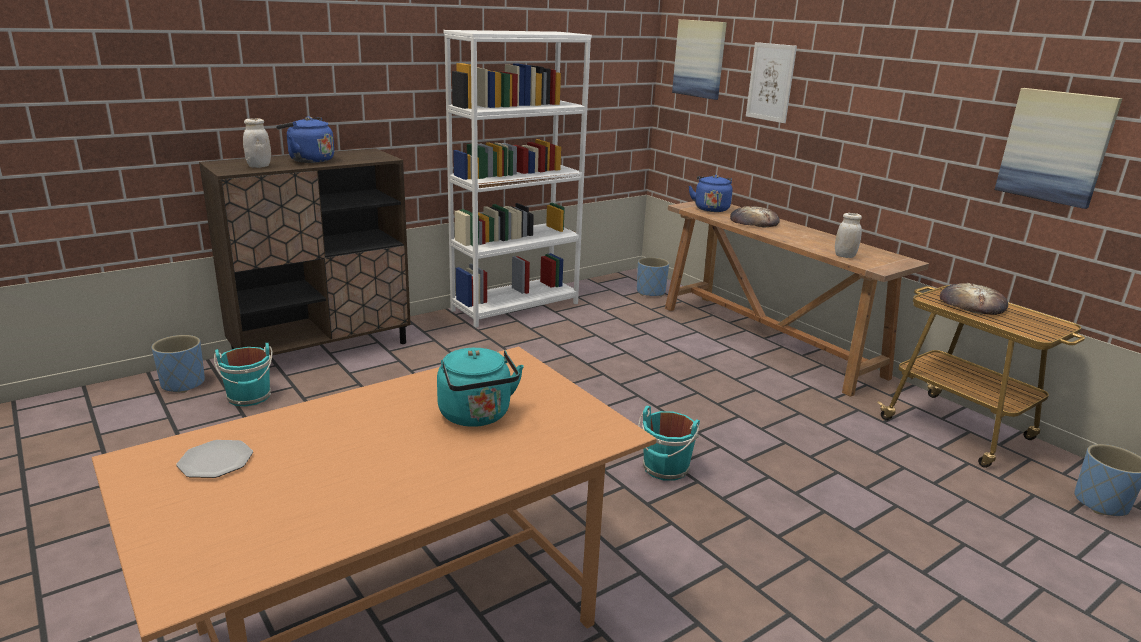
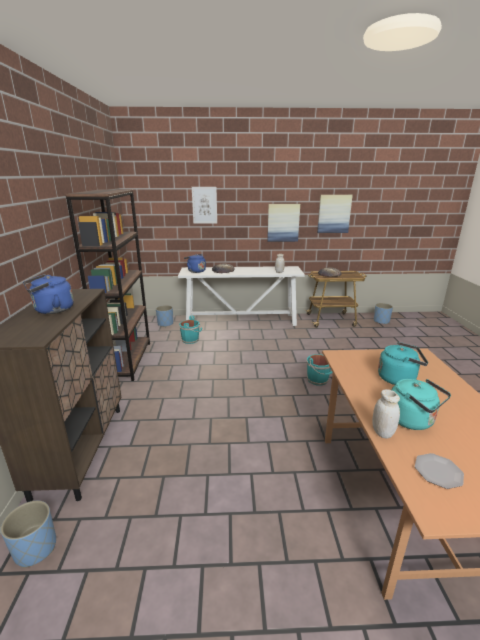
camera: 55 degrees left, 0 degrees up
turquoise bucket [214,343,273,406] -> turquoise bucket moved to [179,315,202,344]
white jar [243,118,271,168] -> white jar moved to [372,389,400,439]
white bookcase [444,30,592,328] -> brown bookcase [65,189,150,381]
brown console table [665,201,929,397] -> white console table [178,266,305,326]
picture [672,19,727,100] -> picture moved to [267,204,300,242]
none -> turquoise kettle [392,379,451,430]

